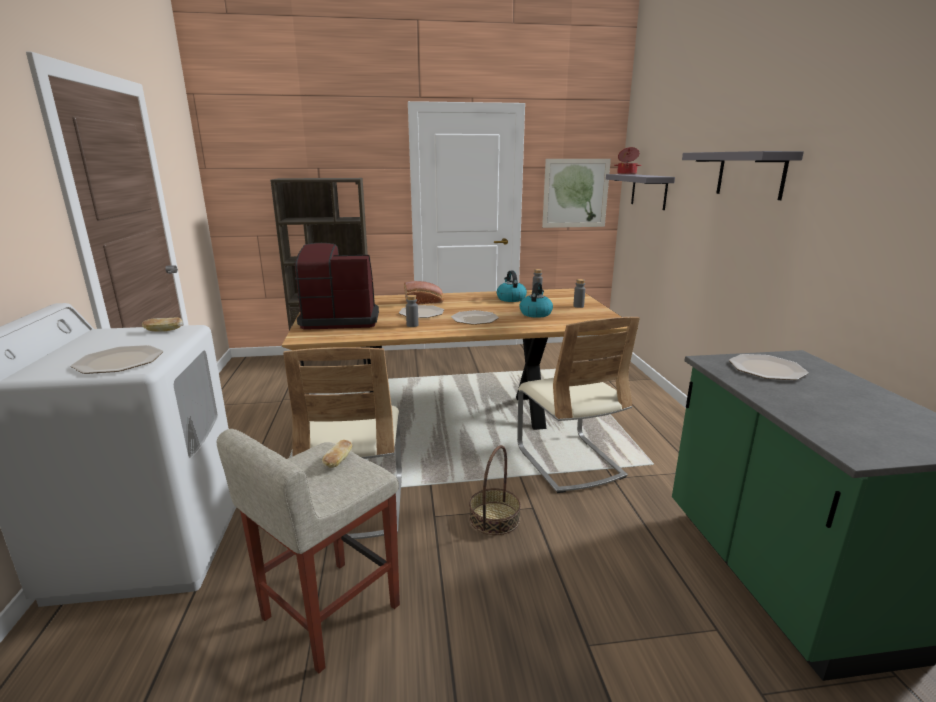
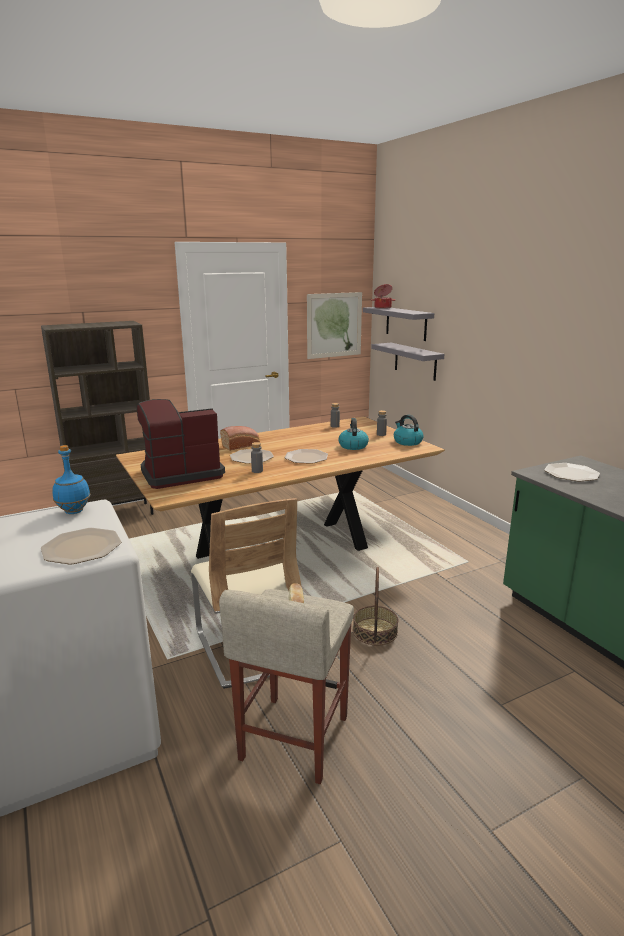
camera: 20 degrees left, 0 degrees up
bread [142,317,183,332] -> blue bottle [52,445,90,514]
kettle [497,271,527,302] -> kettle moved to [394,415,424,446]
beige chair [517,317,640,493] -> none
grey shelf [682,151,804,200] -> grey shelf moved to [371,343,444,381]

